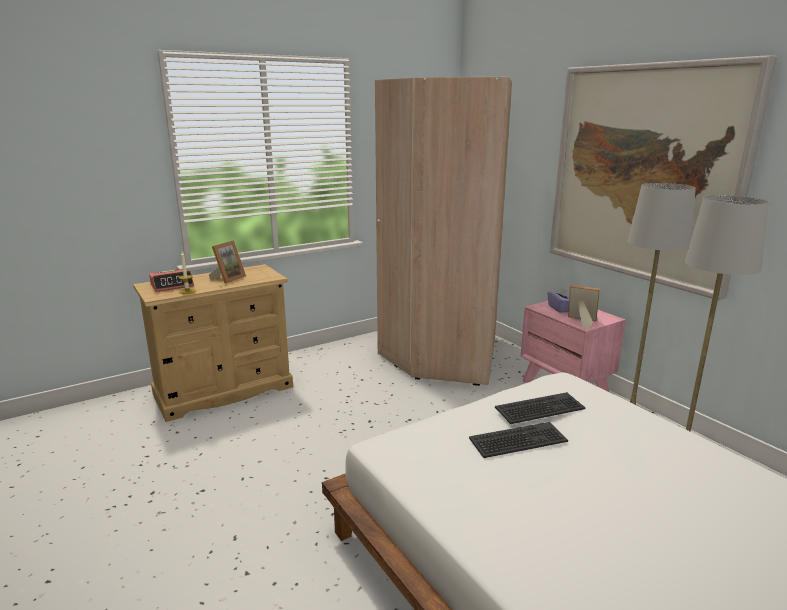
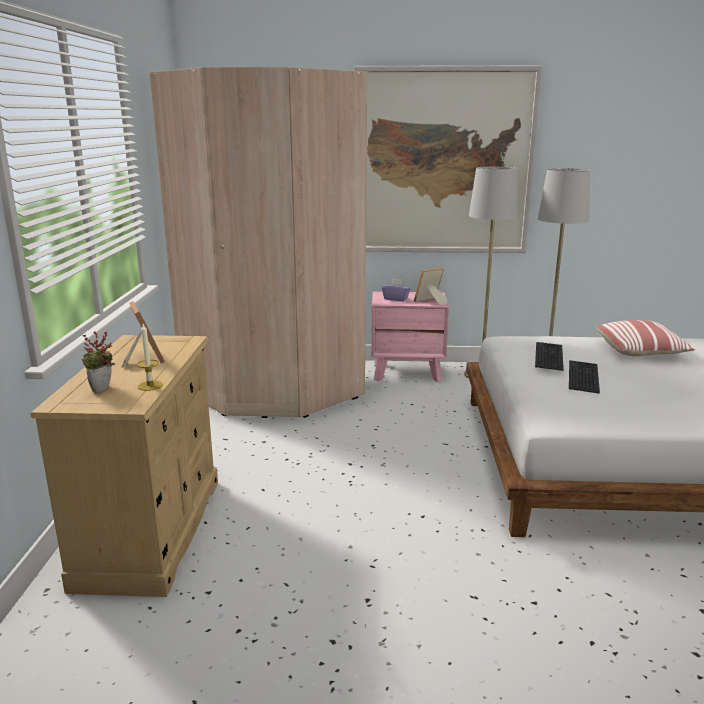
camera: 55 degrees left, 0 degrees up
alarm clock [149,269,194,292] -> potted plant [82,331,115,393]
none -> pillow [596,320,695,356]

